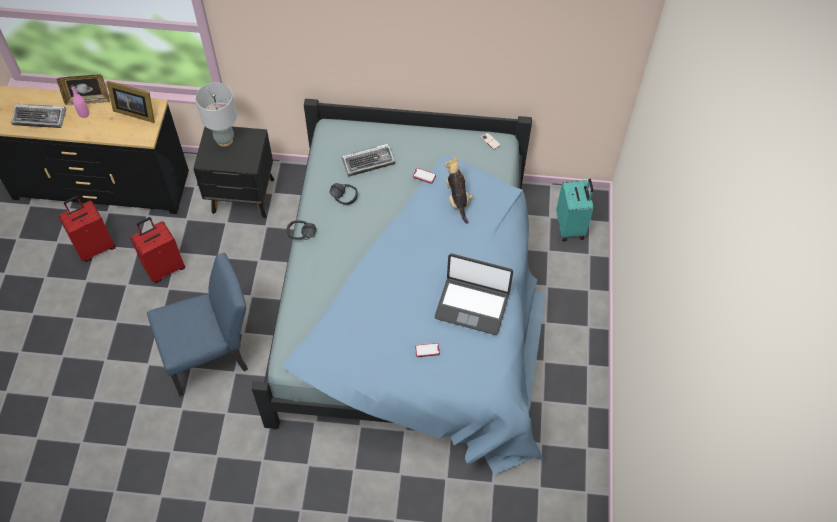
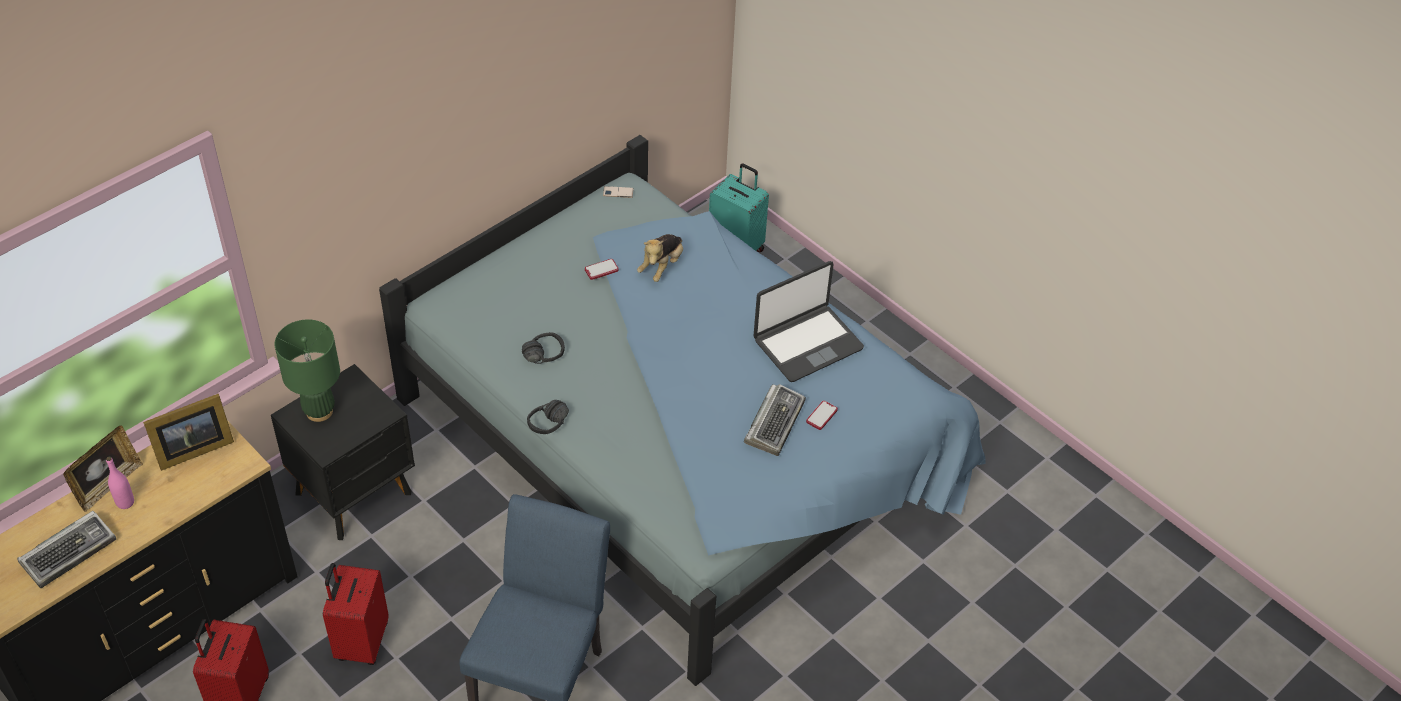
camera: 50 degrees left, 10 degrees down
grey table lamp [195,82,237,147] -> green table lamp [274,319,340,422]
keyboard [341,144,395,177] -> keyboard moved to [744,384,806,456]
plush toy [445,156,473,224] -> plush toy turned 90 degrees counterclockwise [637,234,683,282]

